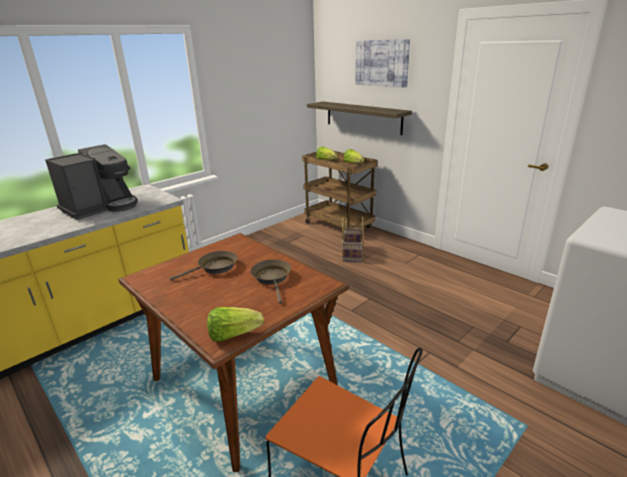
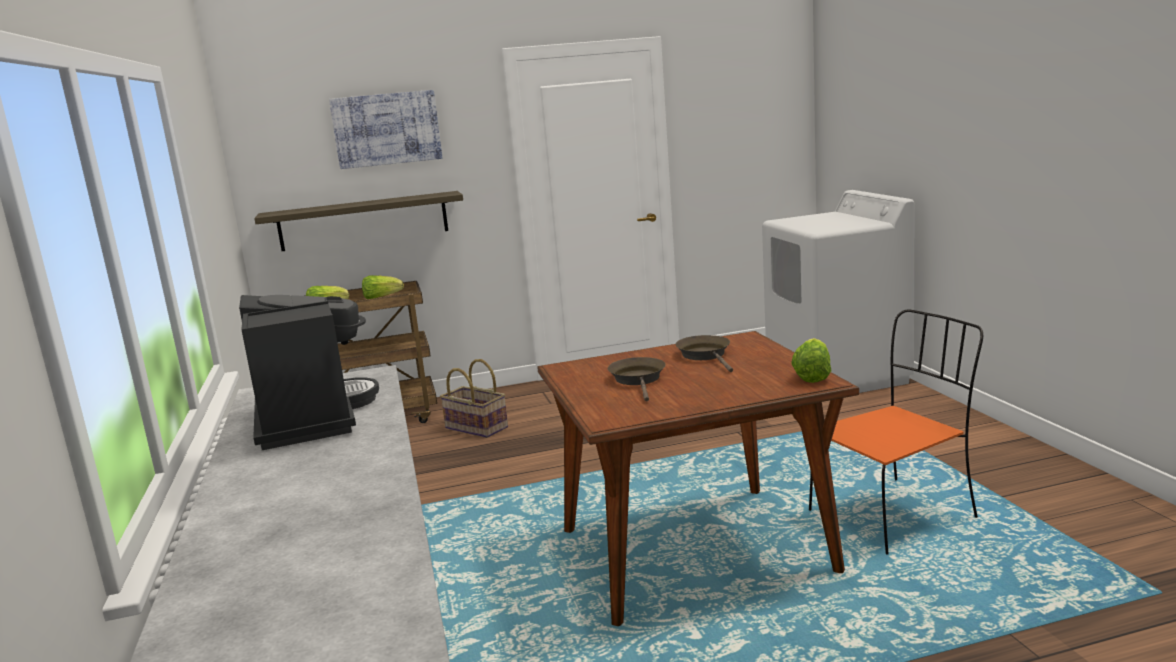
camera: 60 degrees left, 10 degrees down
brown frying pan [251,260,291,304] -> brown frying pan turned 60 degrees clockwise [675,335,733,372]

